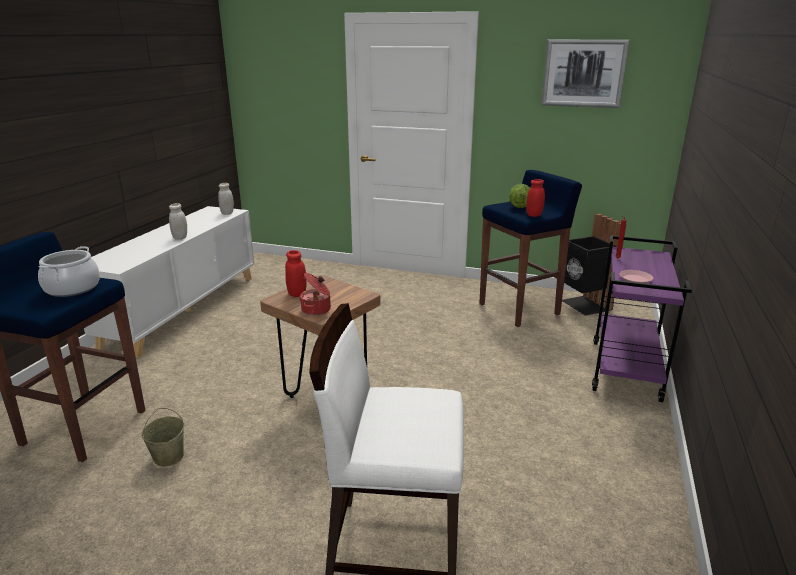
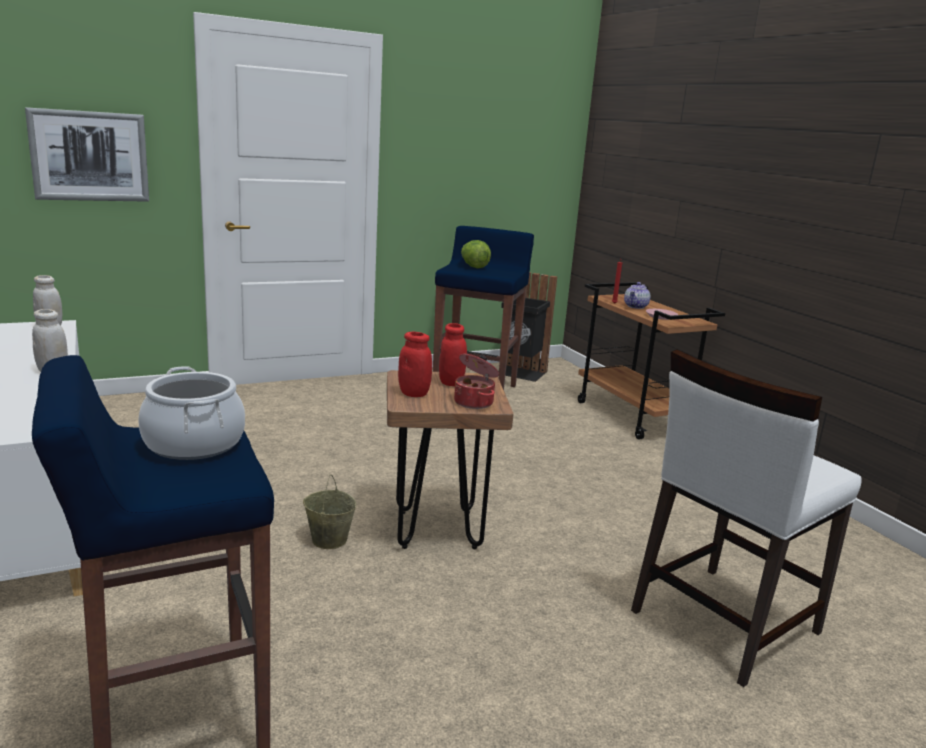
camera: 45 degrees left, 5 degrees down
beige bucket [141,408,184,467] -> beige bucket moved to [303,475,356,549]
red jar [526,179,545,217] -> red jar moved to [439,323,467,386]
picture [541,39,629,108] -> picture moved to [25,107,149,202]
purple cart [592,235,692,402] -> brown cart [578,282,725,440]
none -> teapot [624,282,650,309]

